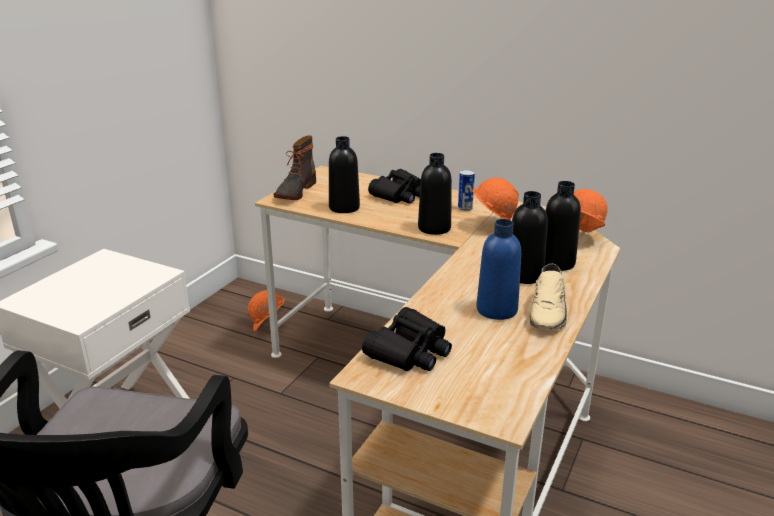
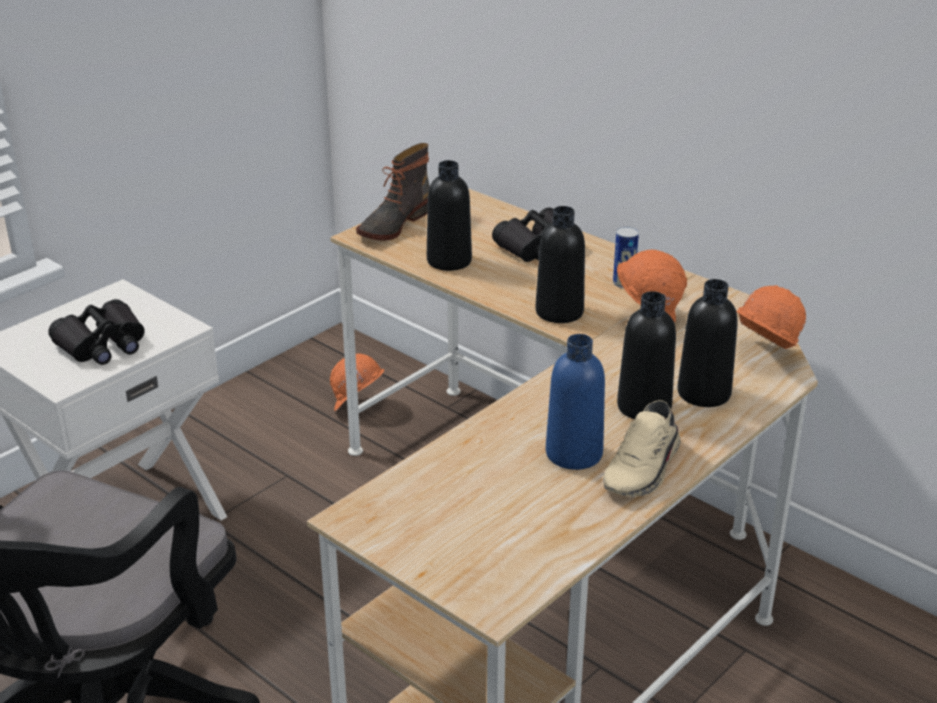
camera: 15 degrees right, 5 degrees up
black binoculars [362,307,452,371] -> black binoculars moved to [48,299,145,365]

